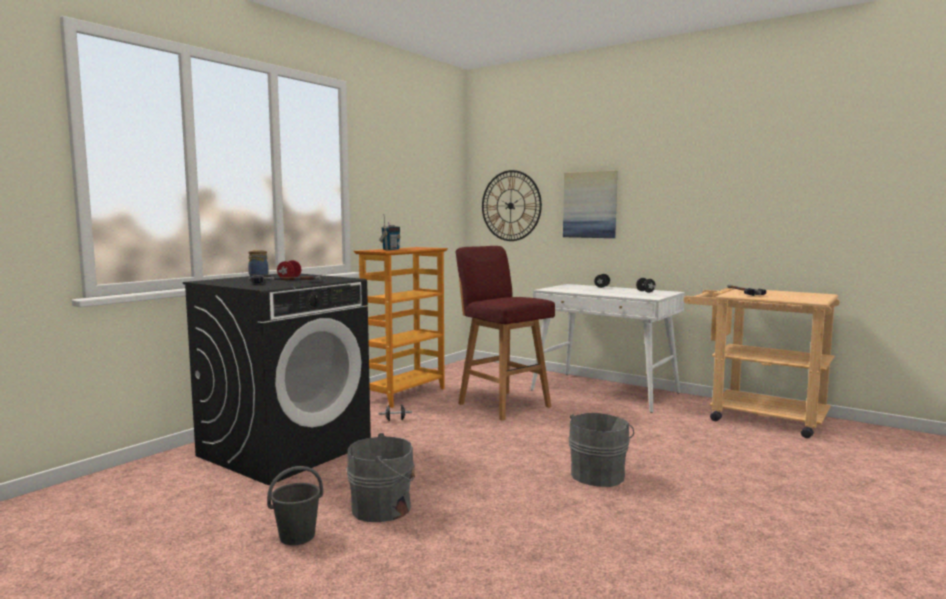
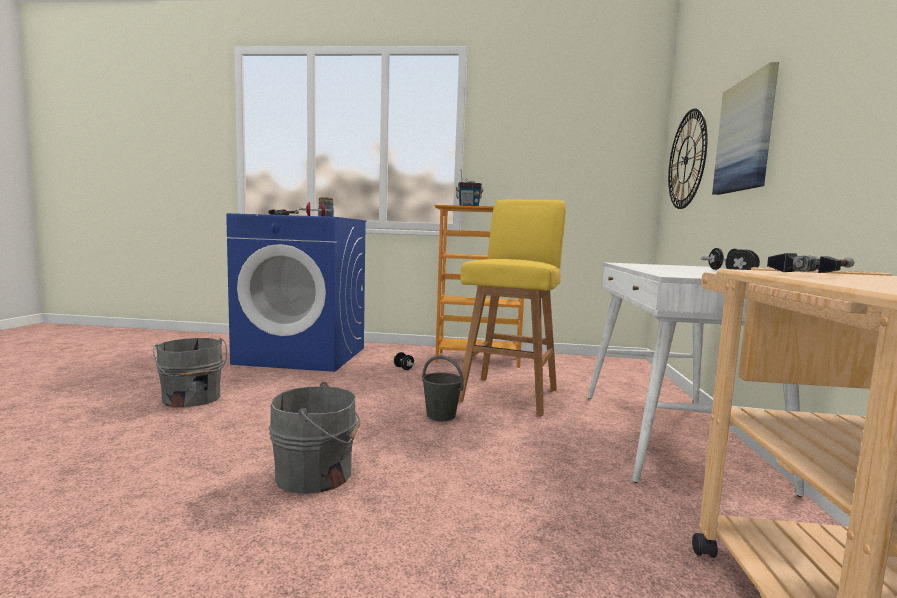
camera: 60 degrees right, 0 degrees up
black washing machine [183,274,371,485] -> blue washing machine [226,213,366,372]
grey bucket [267,466,323,545] -> grey bucket moved to [422,356,464,421]
red stool [456,246,555,420] -> yellow stool [458,199,566,416]

